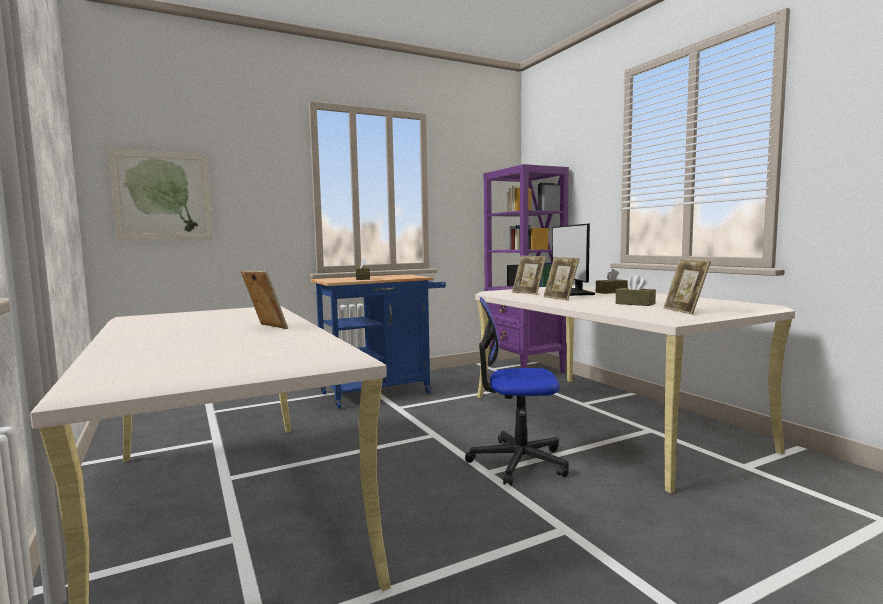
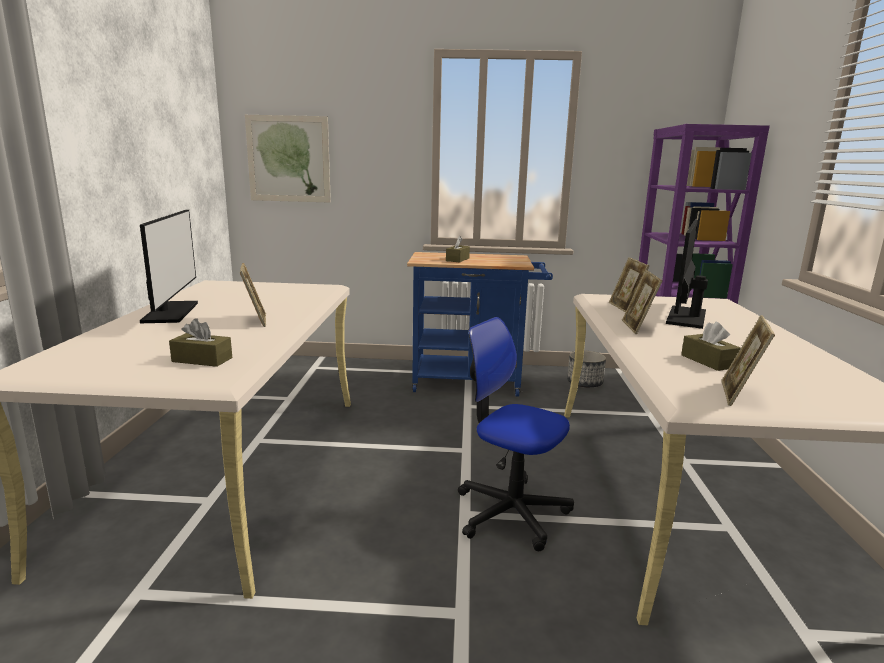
camera: 30 degrees right, 10 degrees up
brown tissue box [596,269,628,294] -> brown tissue box moved to [169,318,232,367]
none -> monitor [140,209,198,323]
none -> planter [567,350,606,387]

